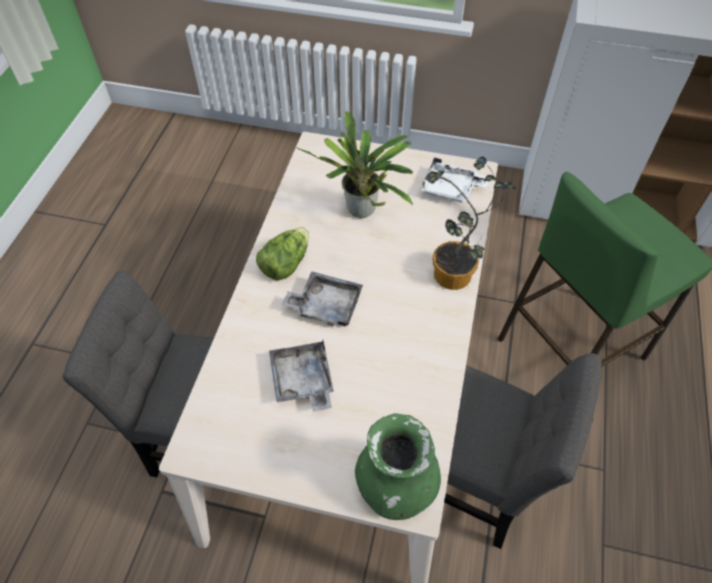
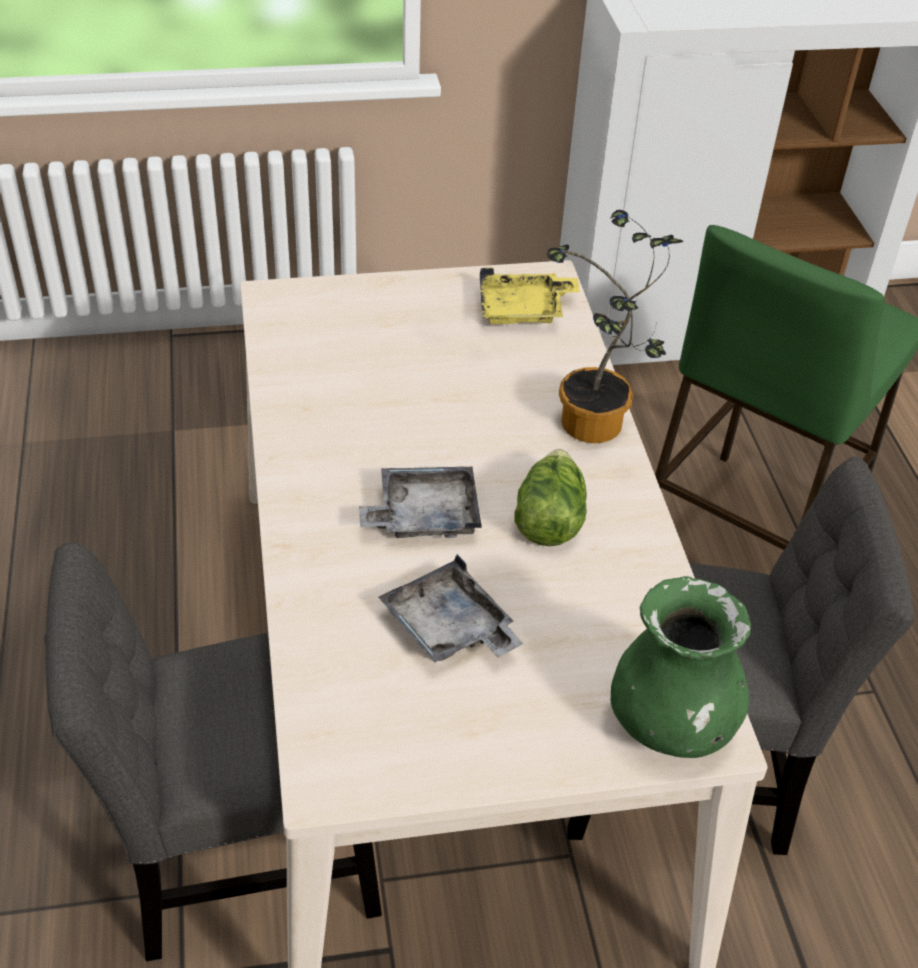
camera: 25 degrees left, 10 degrees down
lettuce [256,227,309,280] -> lettuce moved to [514,449,587,546]
potted plant [295,111,414,218] -> none
white tray [420,157,489,203] -> yellow tray [480,267,580,324]

